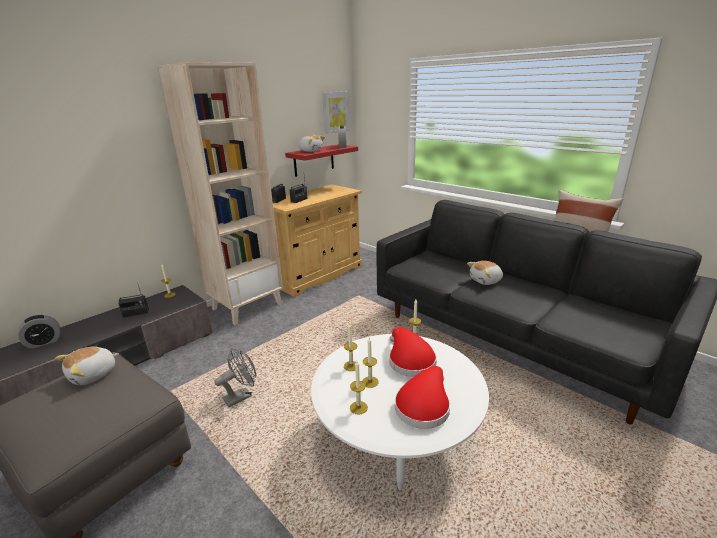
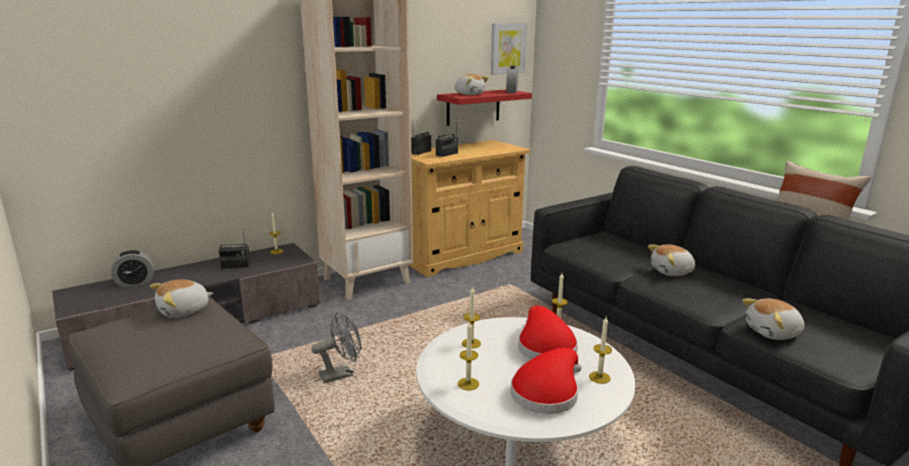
camera: 10 degrees right, 5 degrees down
candle [362,337,379,388] -> candle moved to [589,317,612,384]
none -> plush toy [742,298,805,340]

